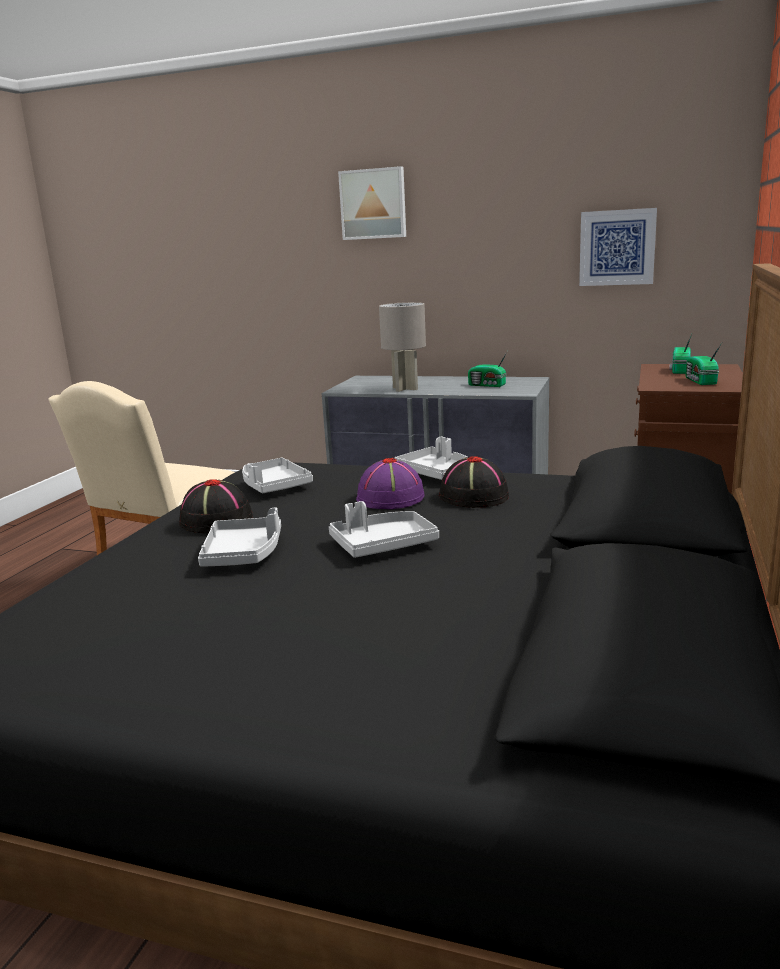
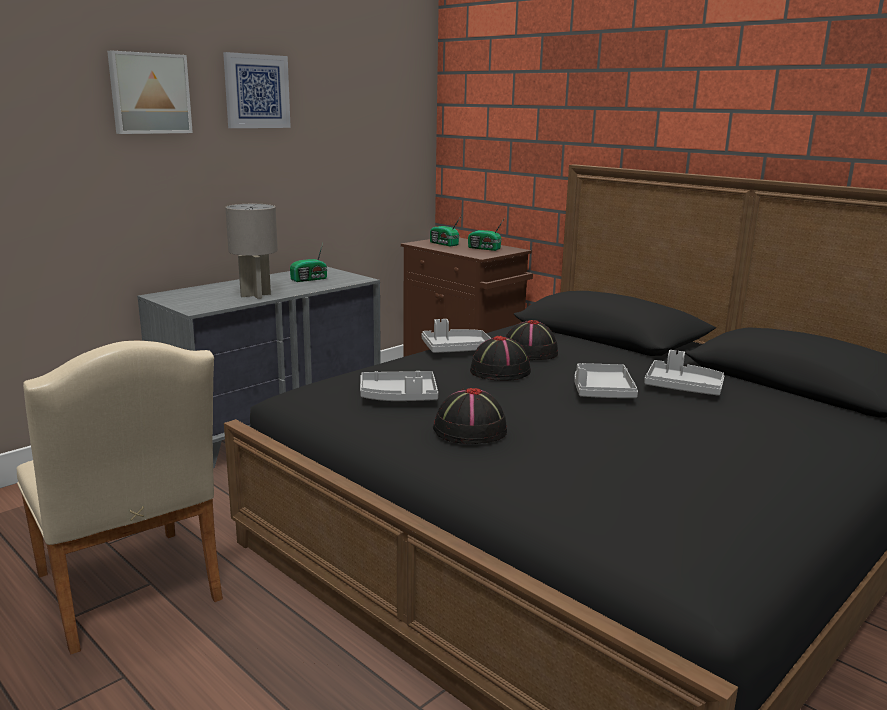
camera: 65 degrees left, 0 degrees up
grey tray [198,507,281,567] -> grey tray moved to [644,350,724,396]
purple hat [356,458,424,509] -> black hat [470,336,531,381]
picture [579,208,657,286] -> picture moved to [223,52,291,128]

